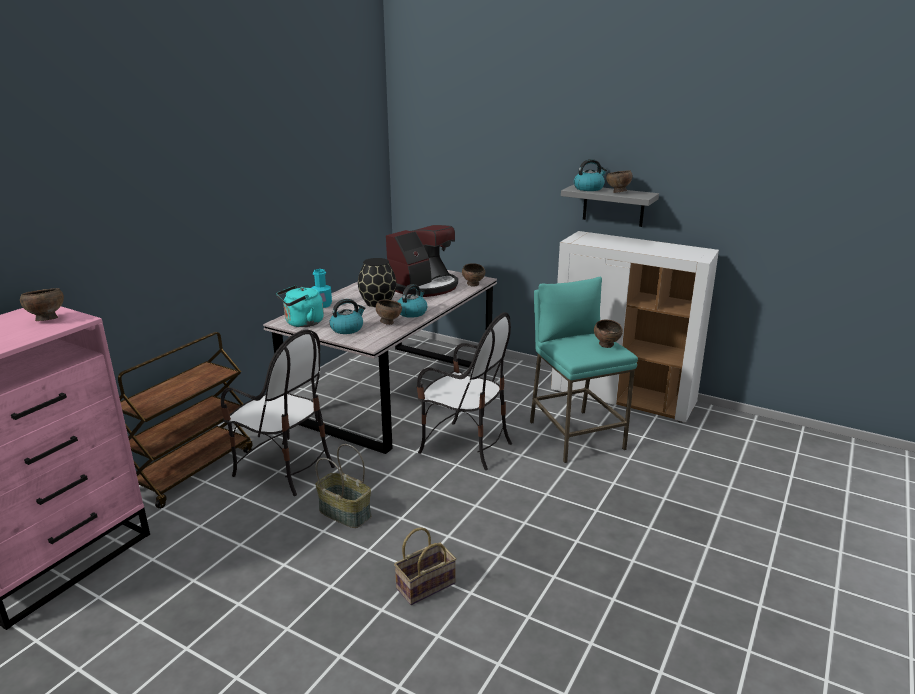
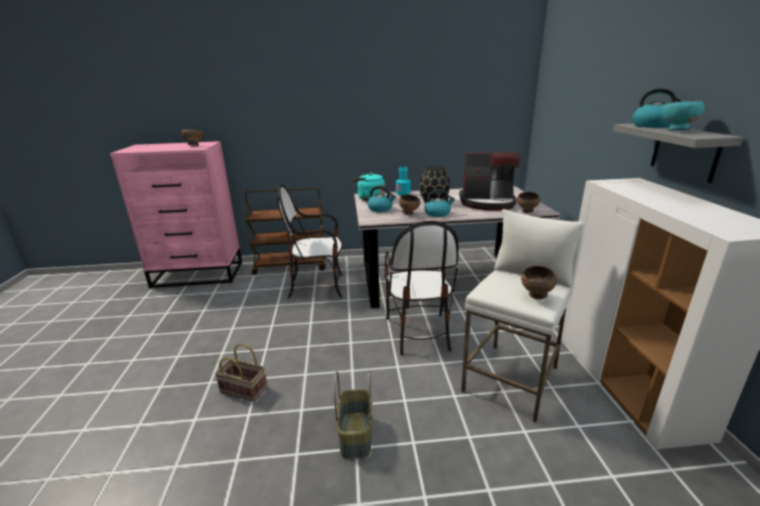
camera: 55 degrees right, 0 degrees up
chair [221,330,335,496] -> chair turned 90 degrees clockwise [277,184,343,298]
basket [315,444,371,528] -> basket moved to [334,370,372,459]
turquoise stool [530,277,638,463] -> white stool [461,209,584,422]
brown bowl [606,170,632,193] -> turquoise bowl [662,101,704,131]

